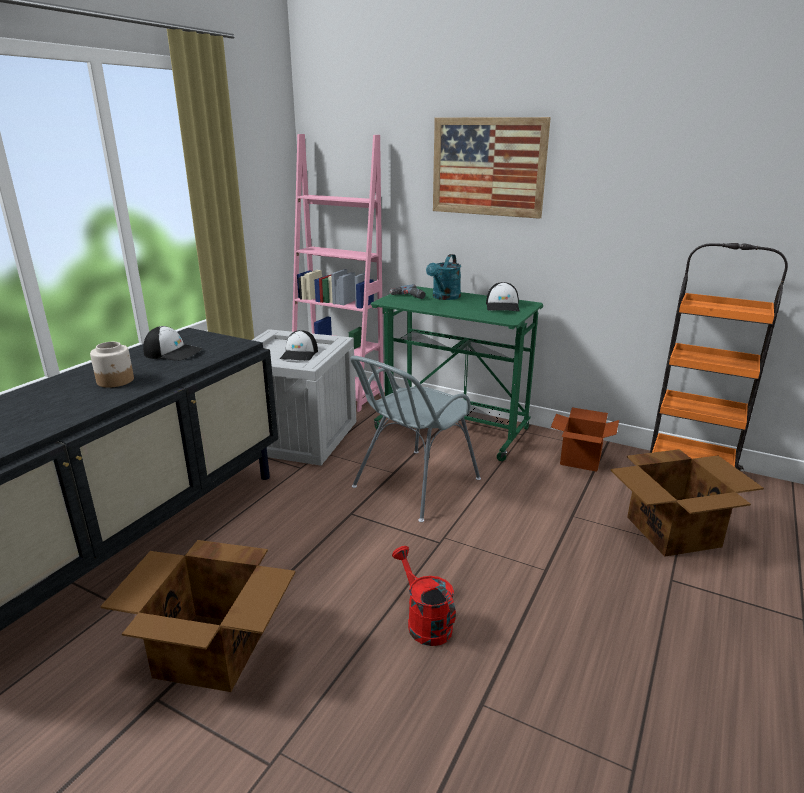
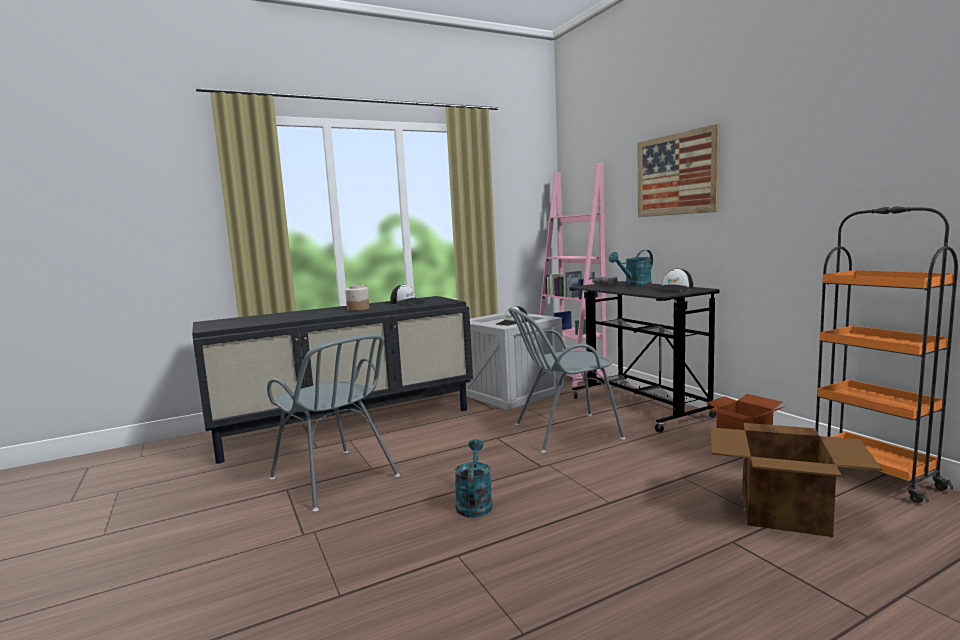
camera: 35 degrees right, 15 degrees down
cardboard box [100,540,295,692] -> grey chair [267,334,400,512]
green desk [371,286,543,461] -> black desk [569,281,720,433]
red watering can [392,546,456,646] -> turquoise watering can [454,439,492,518]

